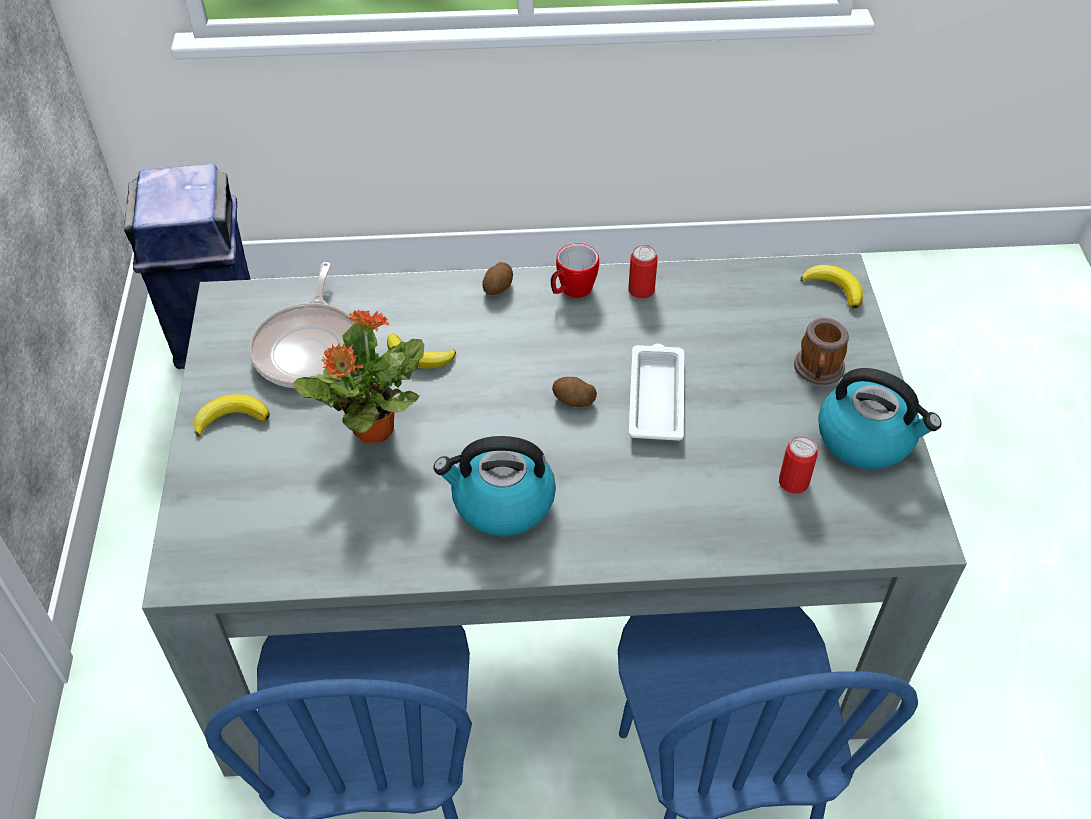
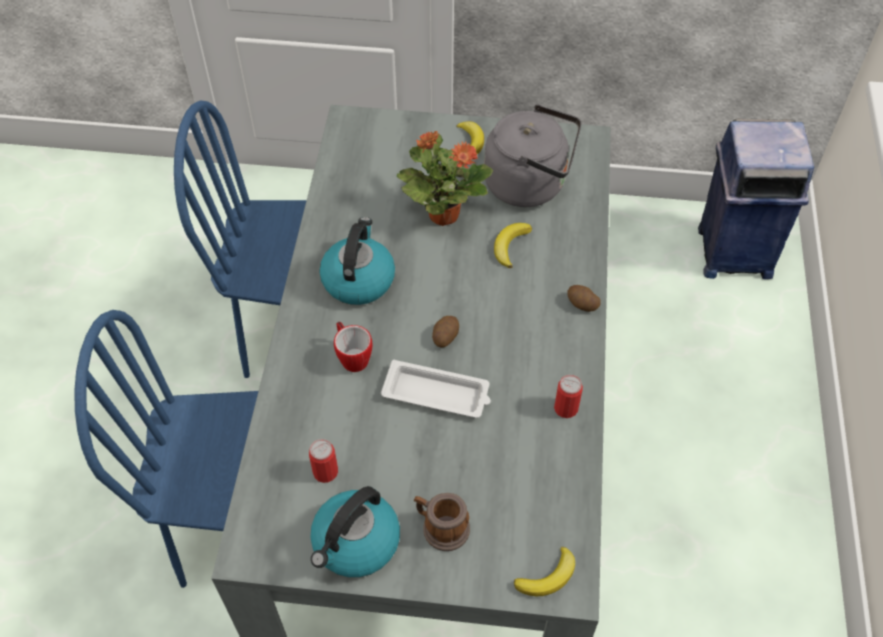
camera: 100 degrees right, 5 degrees up
frying pan [249,262,355,388] -> grey kettle [484,104,581,207]
mug [551,243,599,298] -> mug moved to [334,322,373,372]

